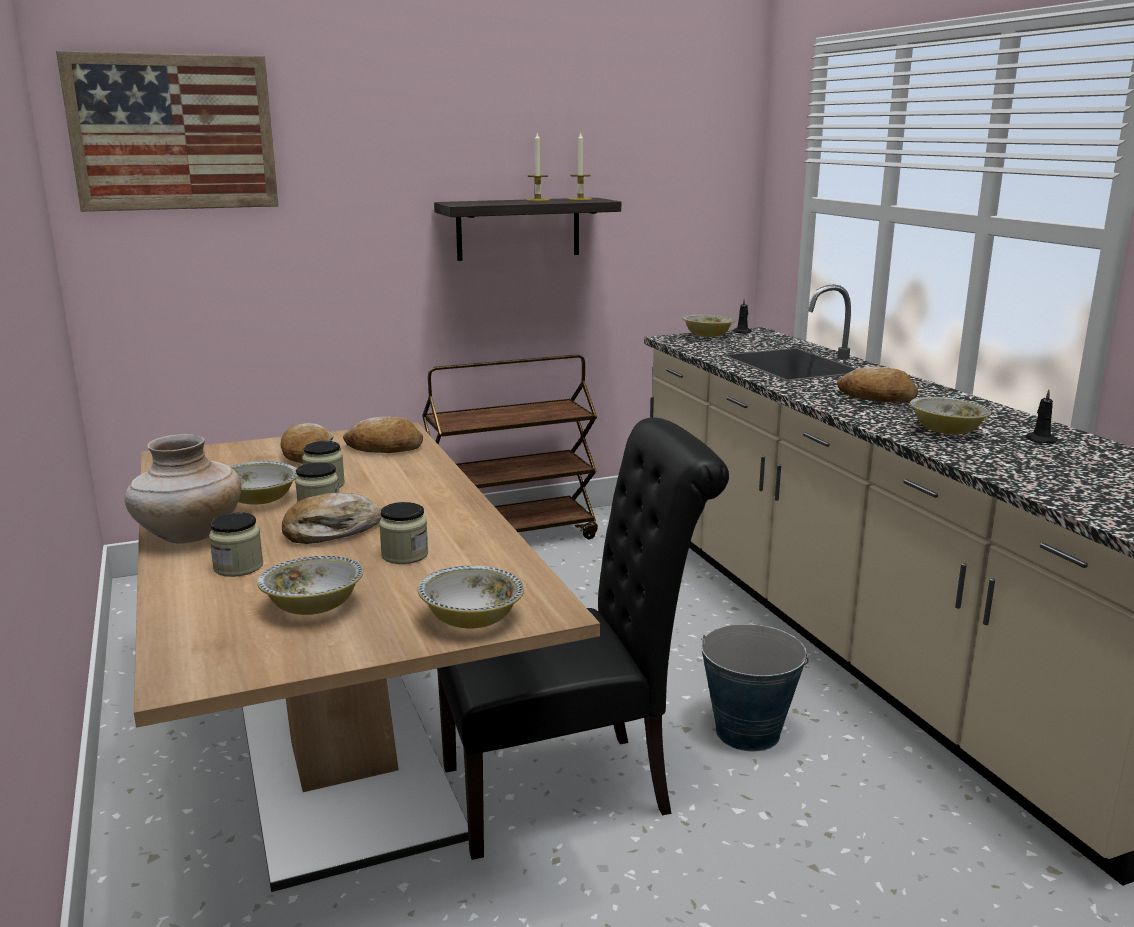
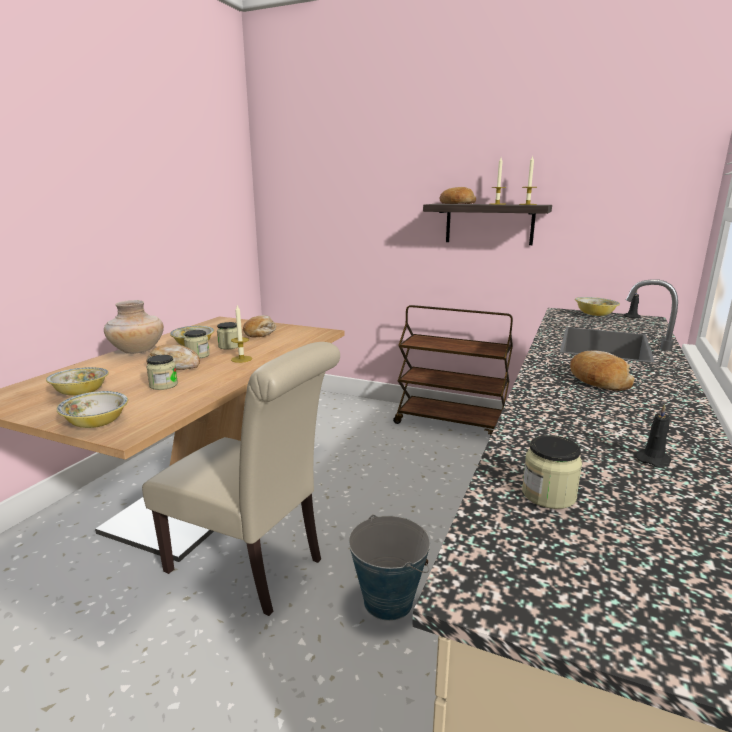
camera: 45 degrees right, 0 degrees up
picture [56,51,279,212] -> none
jar [209,512,263,577] -> jar moved to [522,435,582,509]
bread [343,417,423,453] -> bread moved to [439,187,476,204]
black chair [437,418,729,860] -> beige chair [142,342,340,616]
bowl [910,397,991,434] -> none
none -> candle [231,305,252,363]

